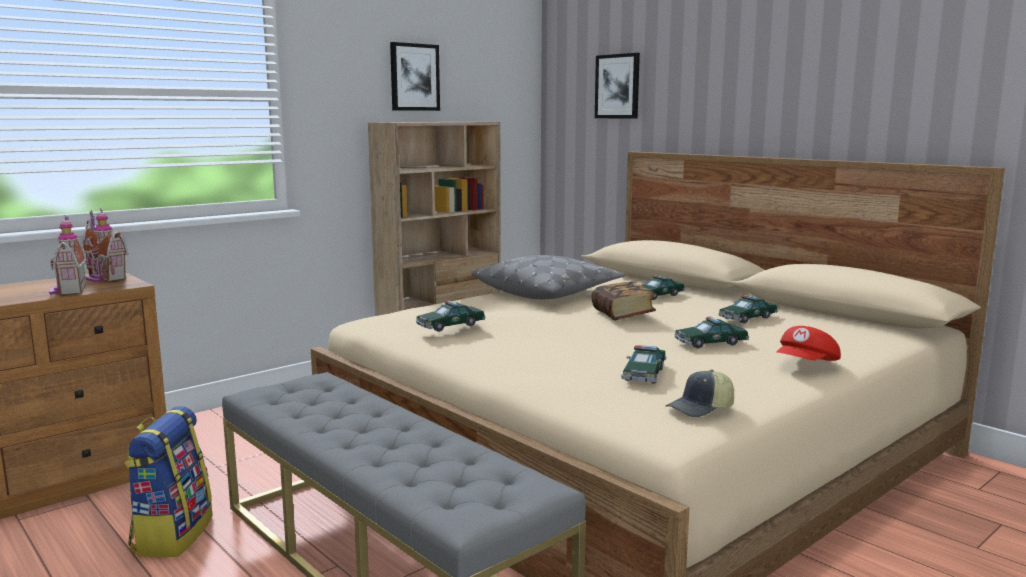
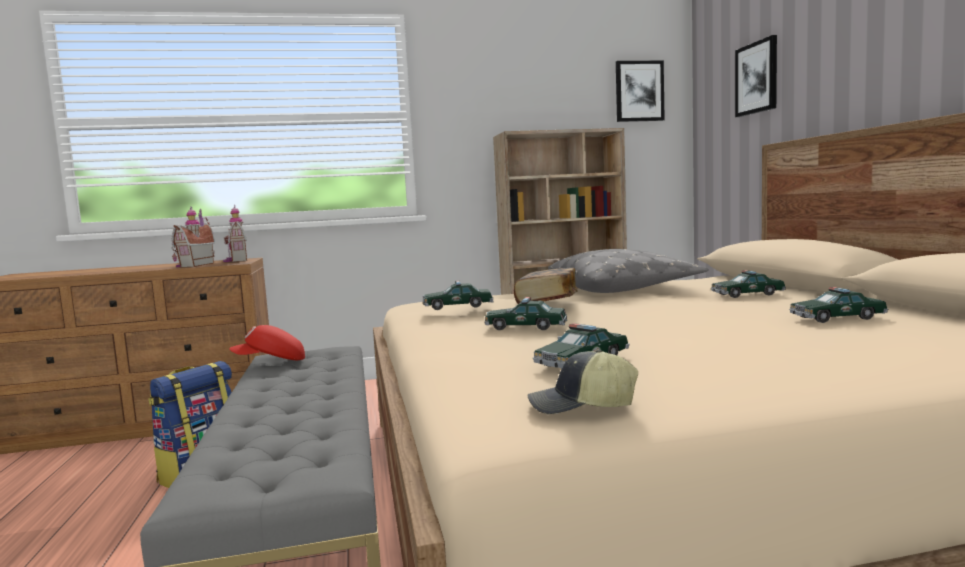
camera: 30 degrees right, 5 degrees down
picture [390,42,440,111] -> picture moved to [616,61,665,122]
book [592,281,656,320] -> book moved to [514,267,578,304]
toy car [674,317,749,349] -> toy car moved to [485,297,567,330]
red cap [776,326,841,361] -> red cap moved to [229,325,305,360]

